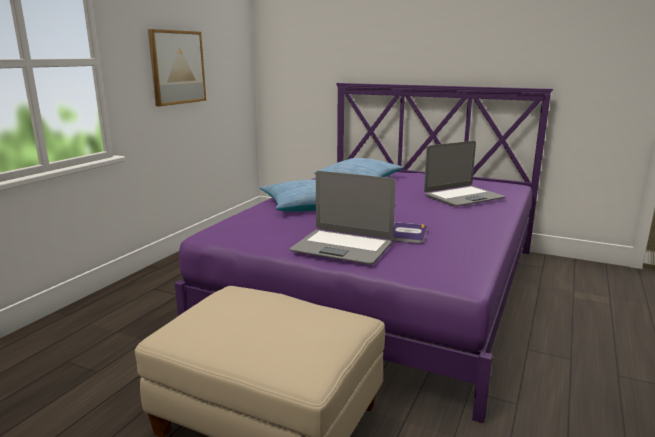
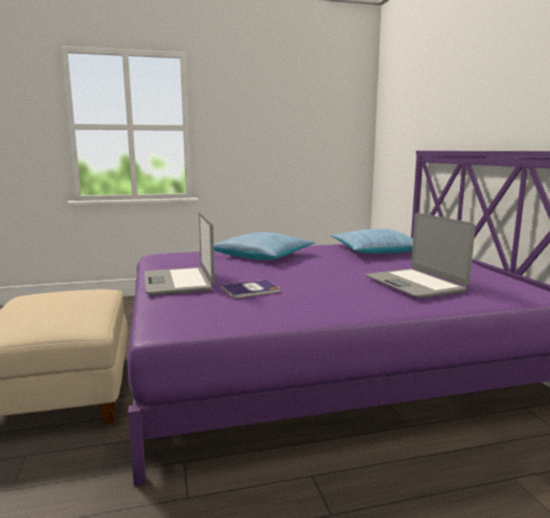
camera: 50 degrees right, 5 degrees down
picture [148,29,206,106] -> none
laptop [424,141,505,206] -> laptop turned 45 degrees clockwise [365,213,475,298]

